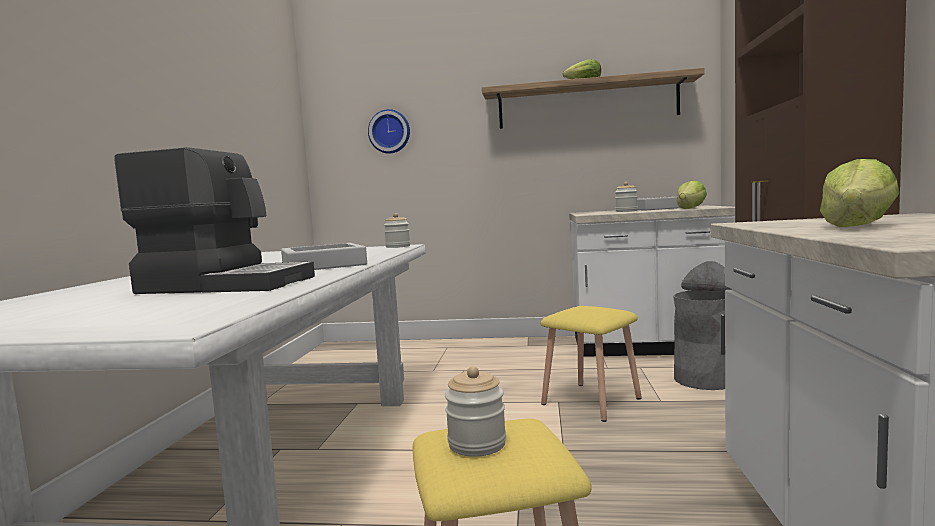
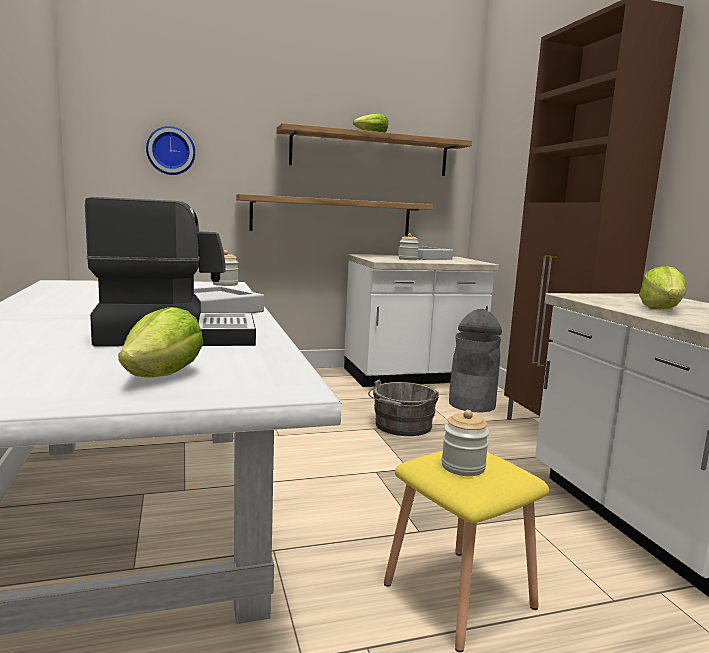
camera: 25 degrees left, 5 degrees up
yellow stool [540,306,642,422] -> grey bucket [368,379,439,436]
lettuce [677,181,707,209] -> lettuce moved to [118,307,203,377]
none -> shelf [236,194,433,236]

